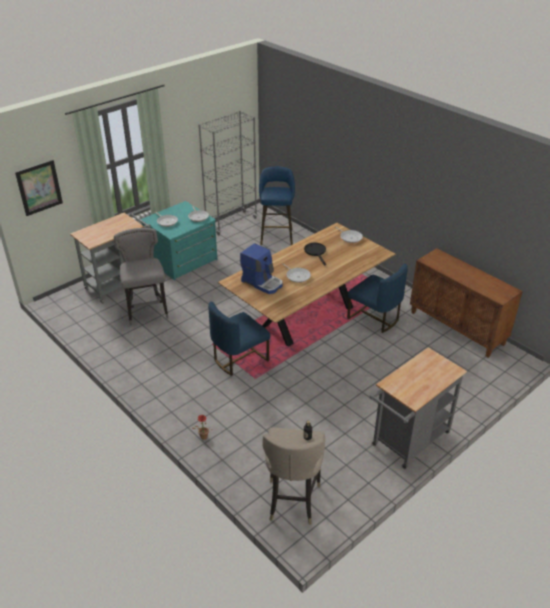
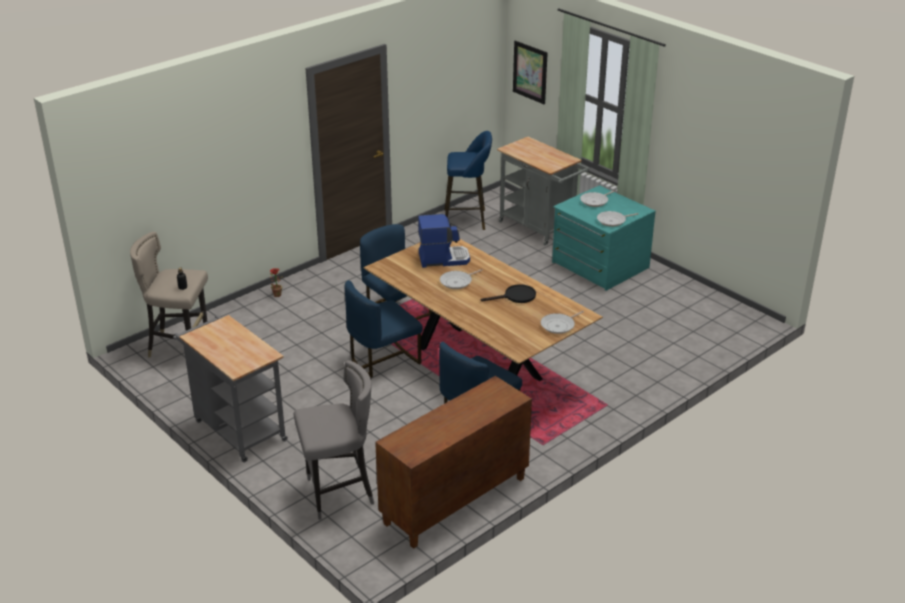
camera: 90 degrees right, 5 degrees down
grey stool [114,228,169,325] -> grey stool moved to [294,360,374,520]
grey bookcase [198,111,257,235] -> none
coffee machine [240,243,282,294] -> coffee machine turned 135 degrees counterclockwise [418,214,470,268]
blue stool [259,166,295,245] -> blue stool moved to [445,131,492,230]
none -> blue chair [345,280,422,378]

